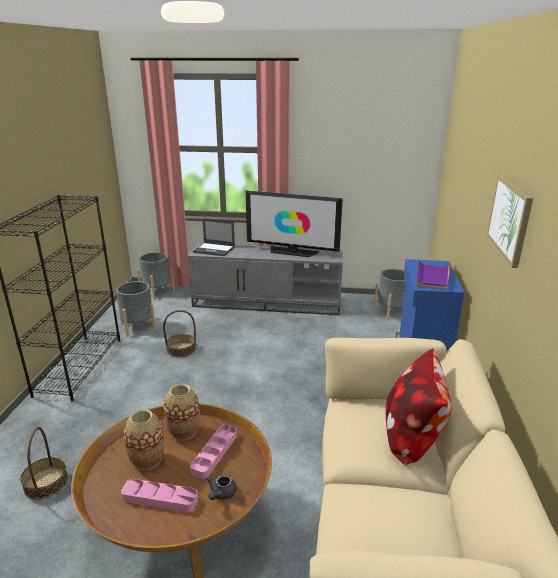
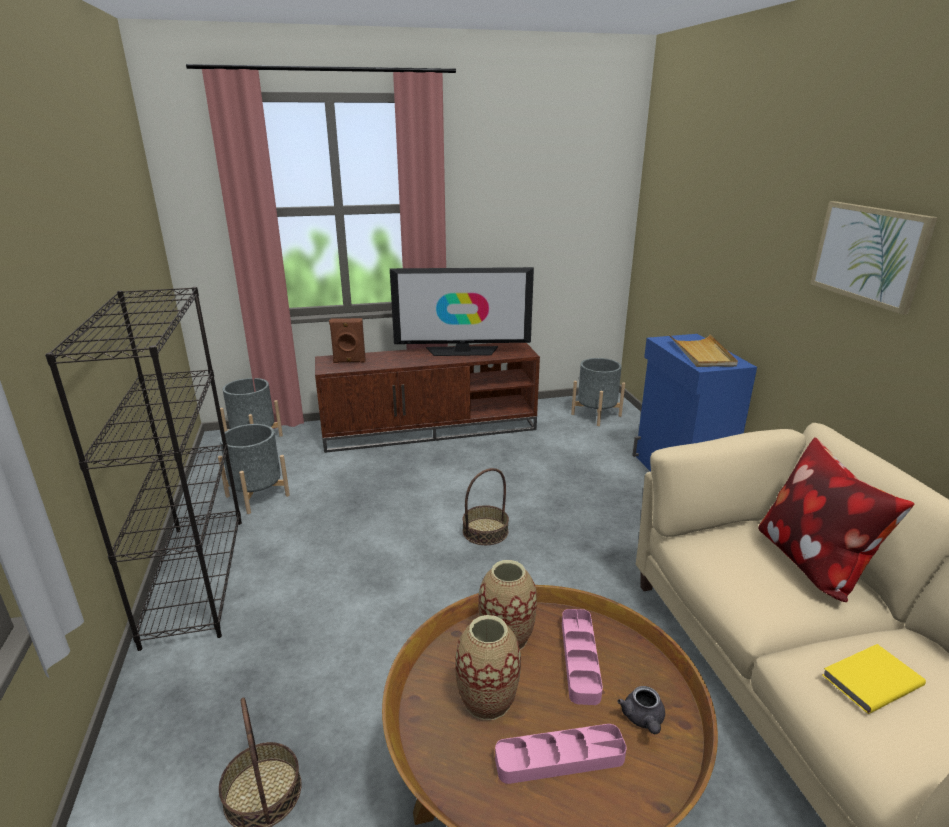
camera: 20 degrees left, 0 degrees up
basket [163,310,196,358] -> basket moved to [463,468,509,545]
grey tv stand [188,244,343,315] -> brown tv stand [315,343,540,453]
laptop [193,218,235,256] -> brown speaker [329,318,366,363]
purple tray [417,261,451,290] -> beige tray [669,334,738,367]
none -> yellow book [822,644,926,714]

